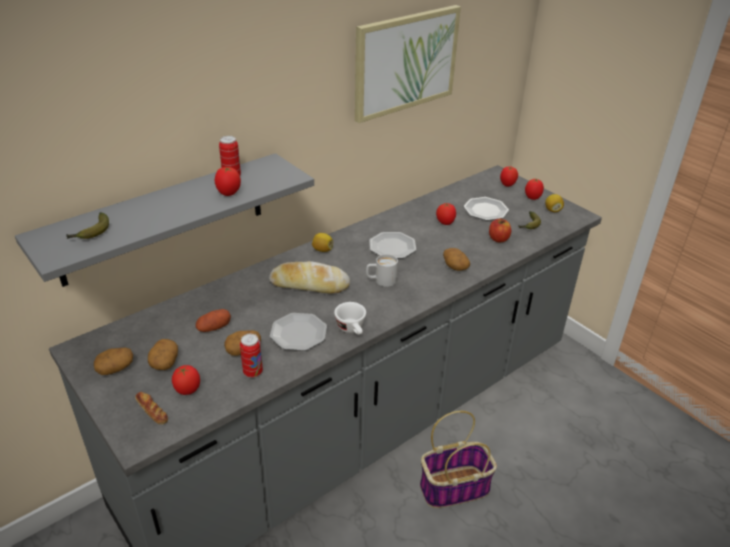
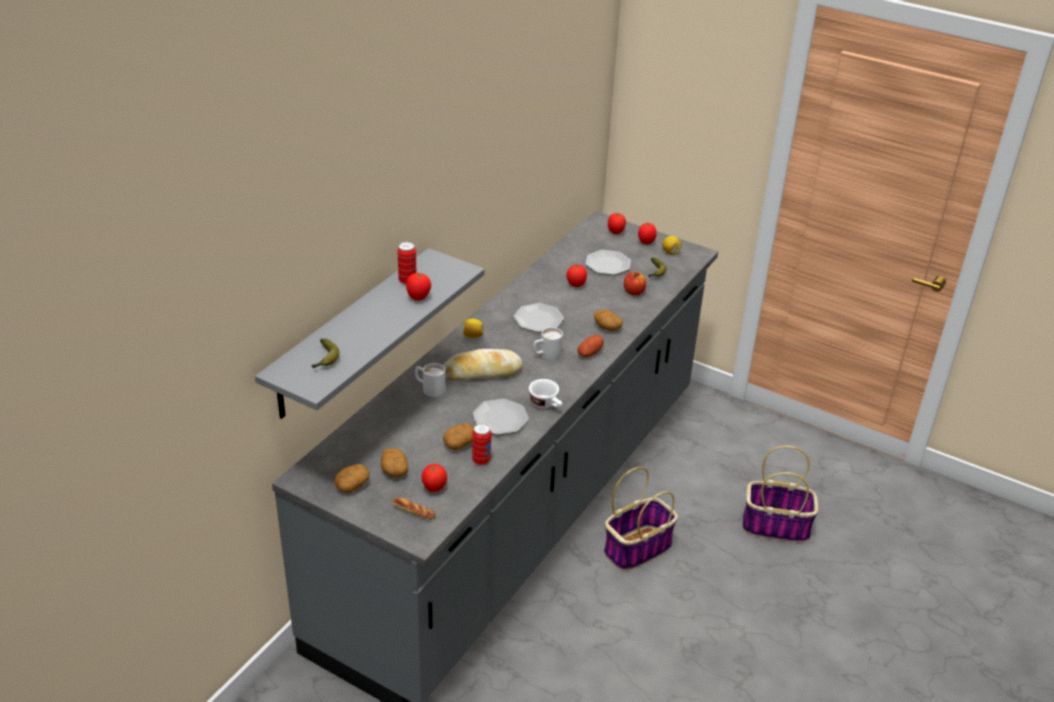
camera: 20 degrees left, 0 degrees up
potato [196,309,231,332] -> potato moved to [577,335,604,357]
picture [355,5,461,123] -> none
none -> white mug [415,363,445,397]
none -> basket [742,446,819,543]

